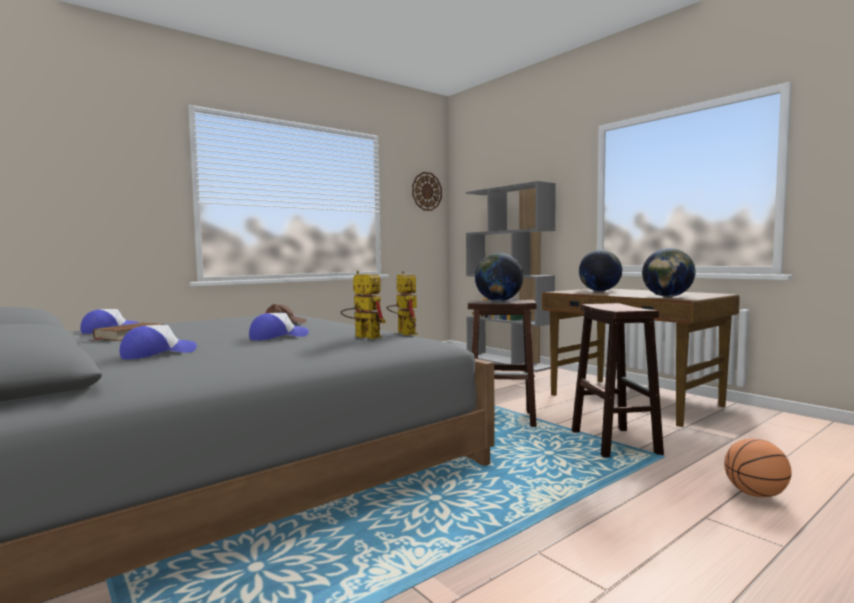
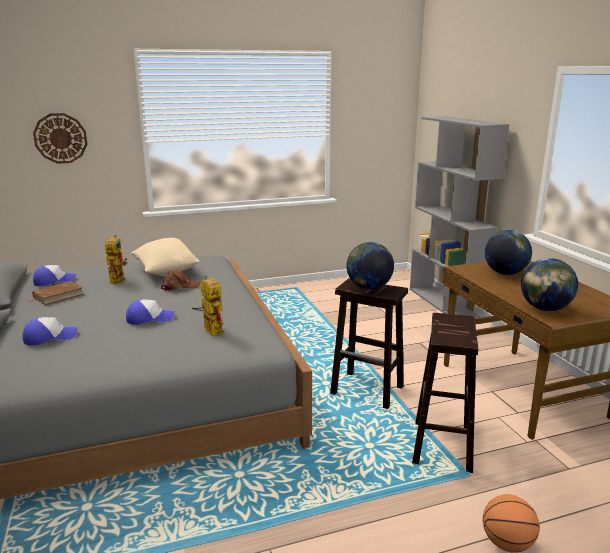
camera: 20 degrees right, 15 degrees up
toy robot [387,271,418,335] -> toy robot moved to [105,235,127,284]
wall clock [412,172,442,211] -> wall clock moved to [33,113,88,164]
none -> beige pillow [131,238,199,276]

